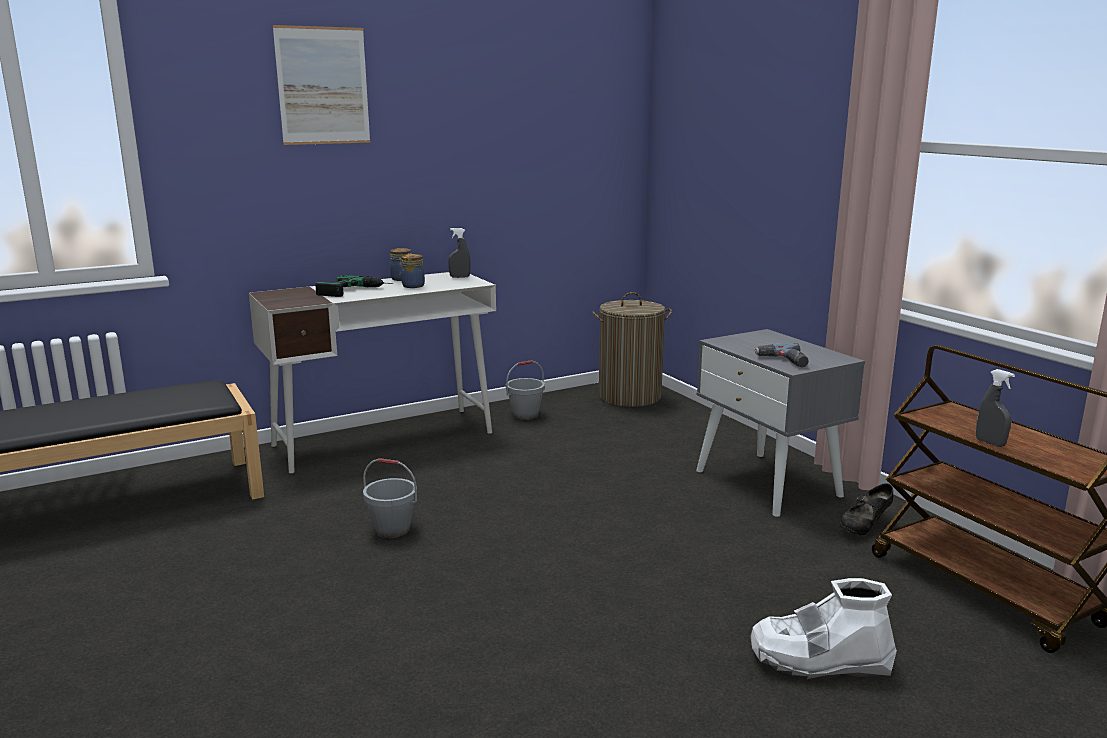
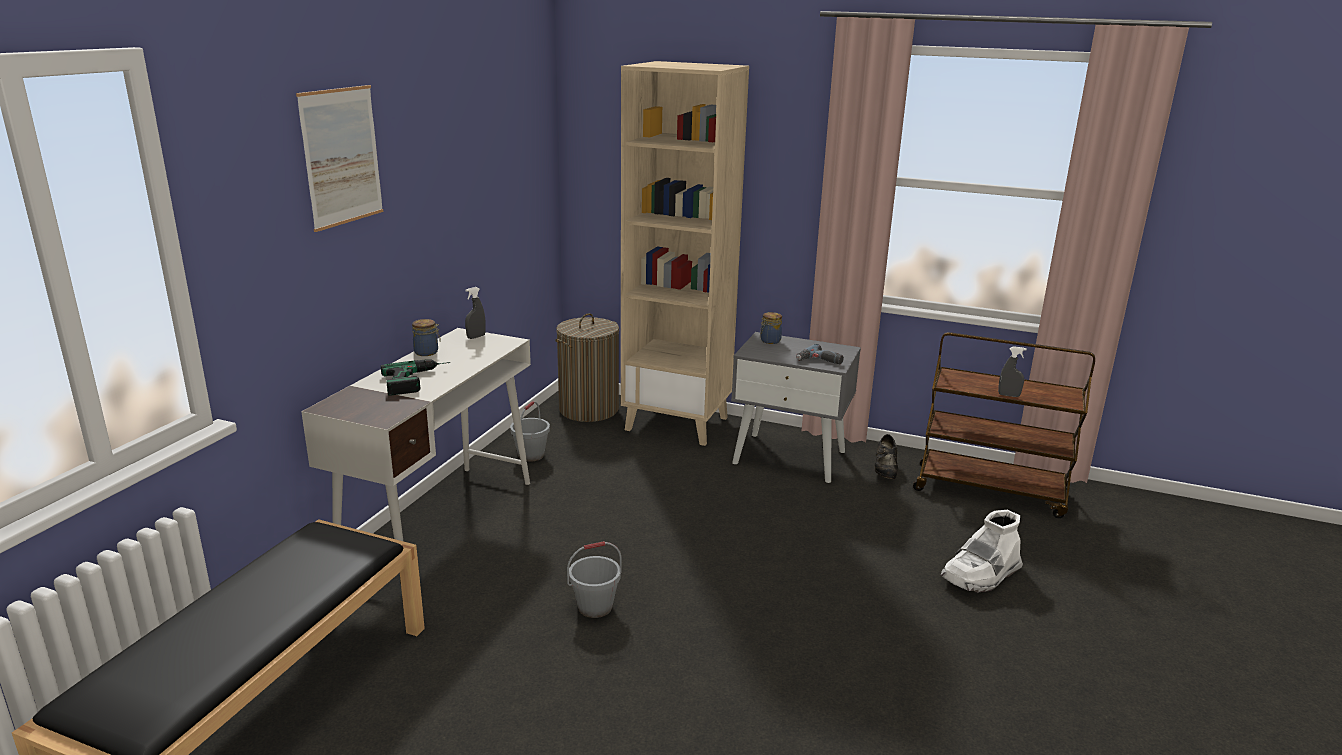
camera: 40 degrees left, 5 degrees up
jar [399,254,425,288] -> jar moved to [760,312,782,344]
none -> beige bookcase [621,61,749,446]

